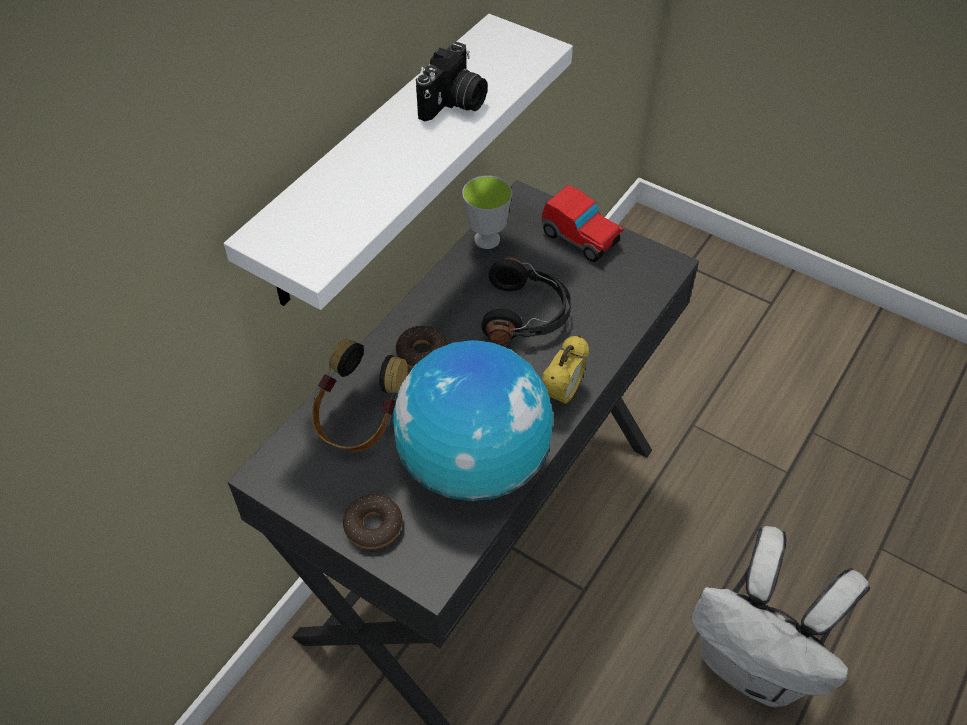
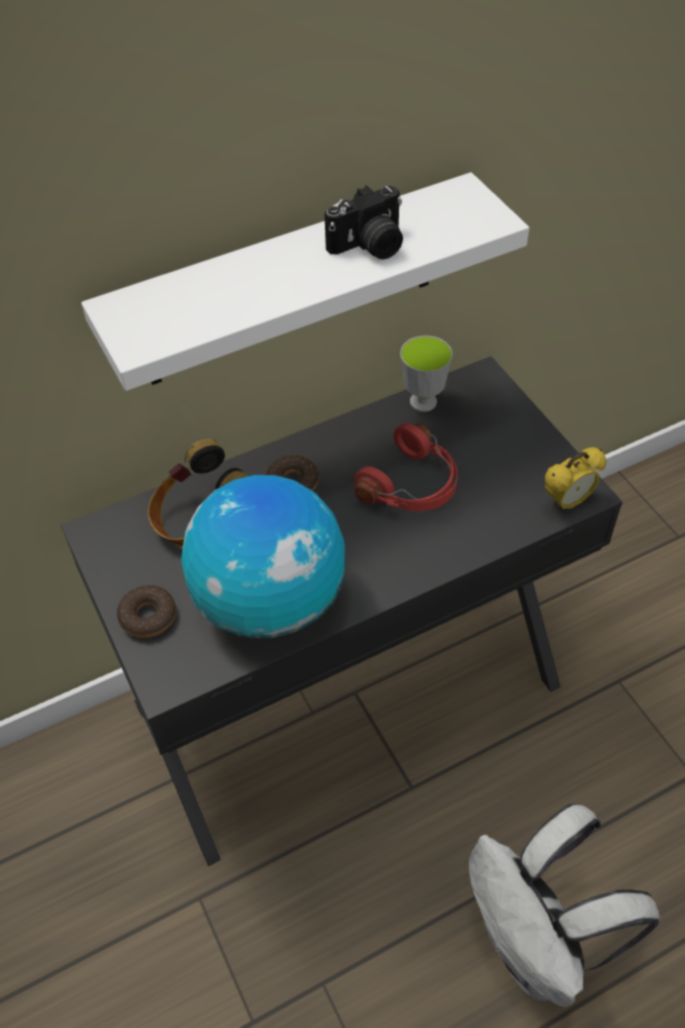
camera: 30 degrees right, 0 degrees up
black headphones [481,257,571,345] -> red headphones [354,423,458,511]
toy car [541,185,624,262] -> none
alarm clock [542,335,589,407] -> alarm clock moved to [545,447,606,512]

